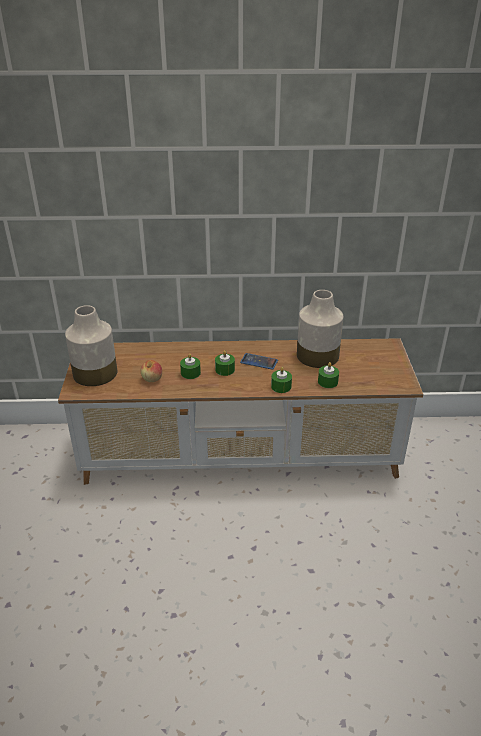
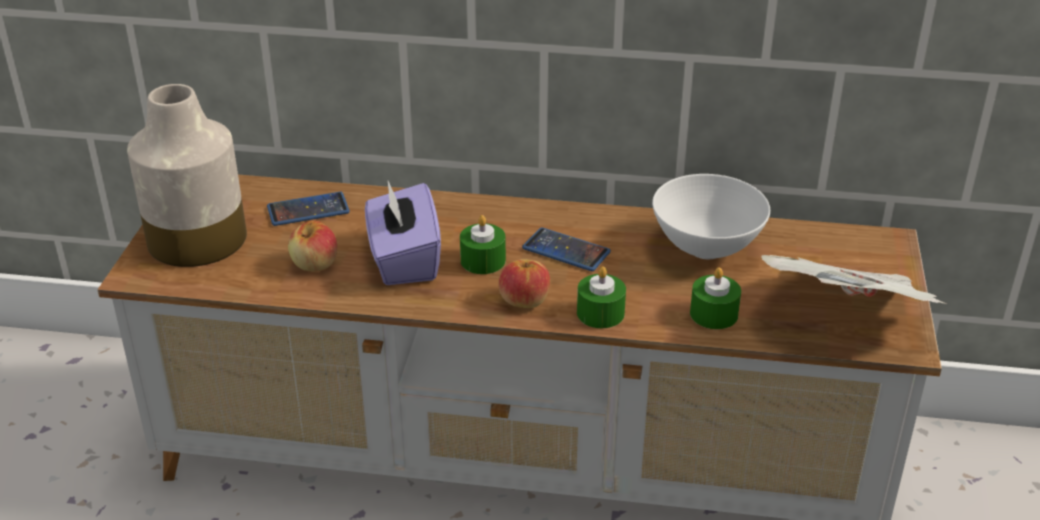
camera: 10 degrees right, 0 degrees up
green candle [180,354,201,379] -> purple tissue box [365,181,441,285]
beige vase [297,290,343,368] -> white bowl [652,174,770,259]
none -> phone [267,192,350,226]
none -> apple [499,259,550,308]
none -> newspaper [761,255,948,305]

